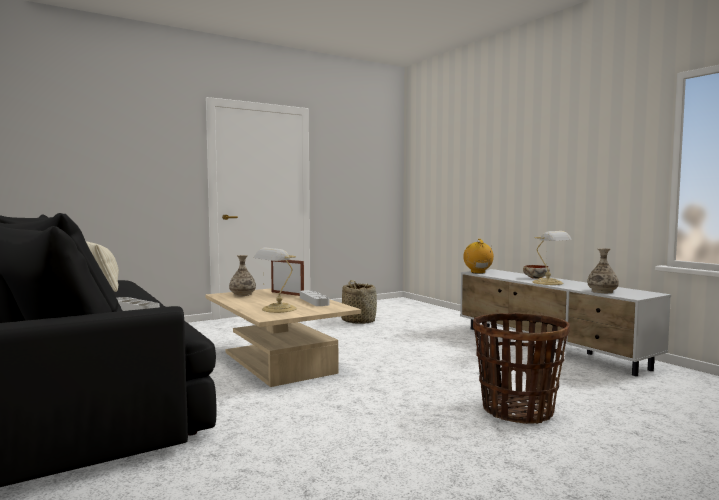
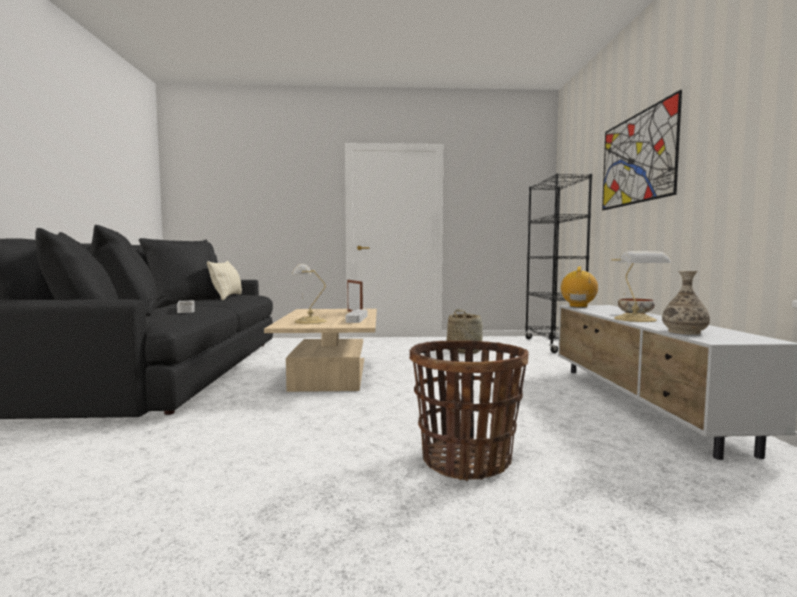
camera: 30 degrees right, 0 degrees up
vase [229,255,256,296] -> none
none -> black bookcase [525,174,592,353]
none -> picture [602,90,682,210]

